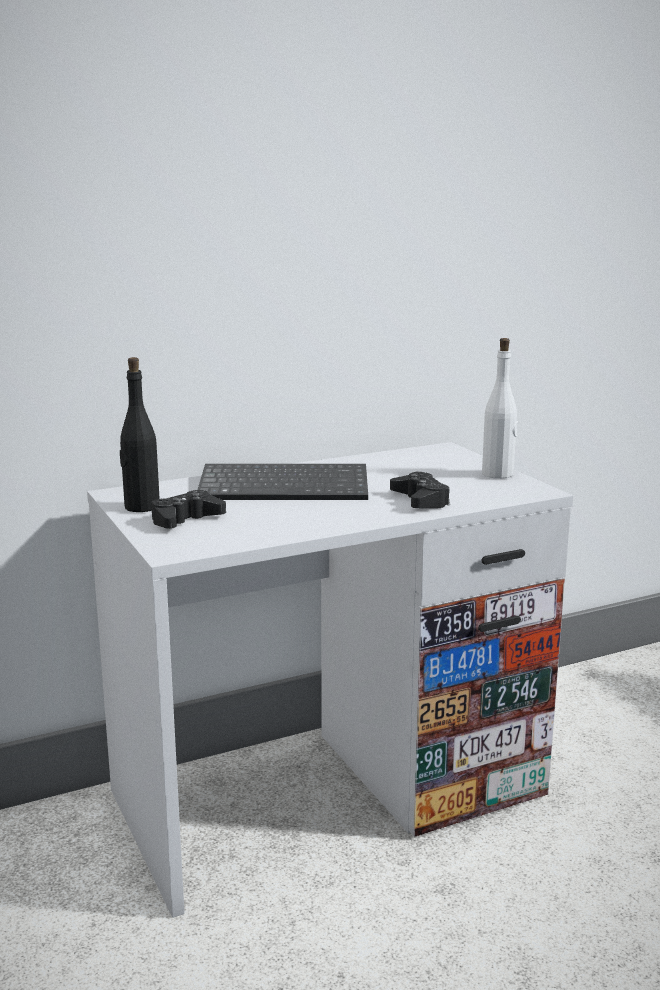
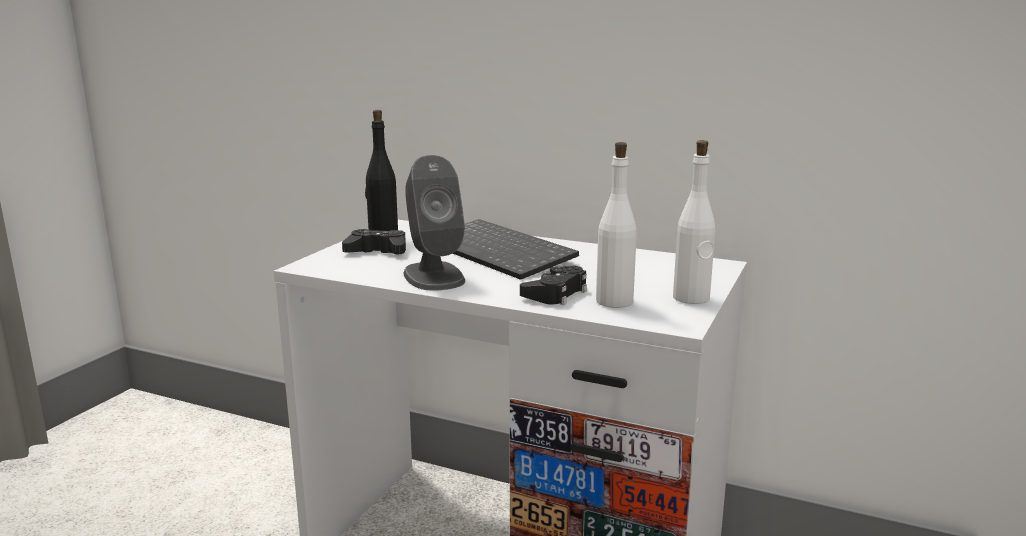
camera: 50 degrees right, 0 degrees up
none -> grey speaker [403,155,465,291]
none -> white bottle [596,142,637,308]

